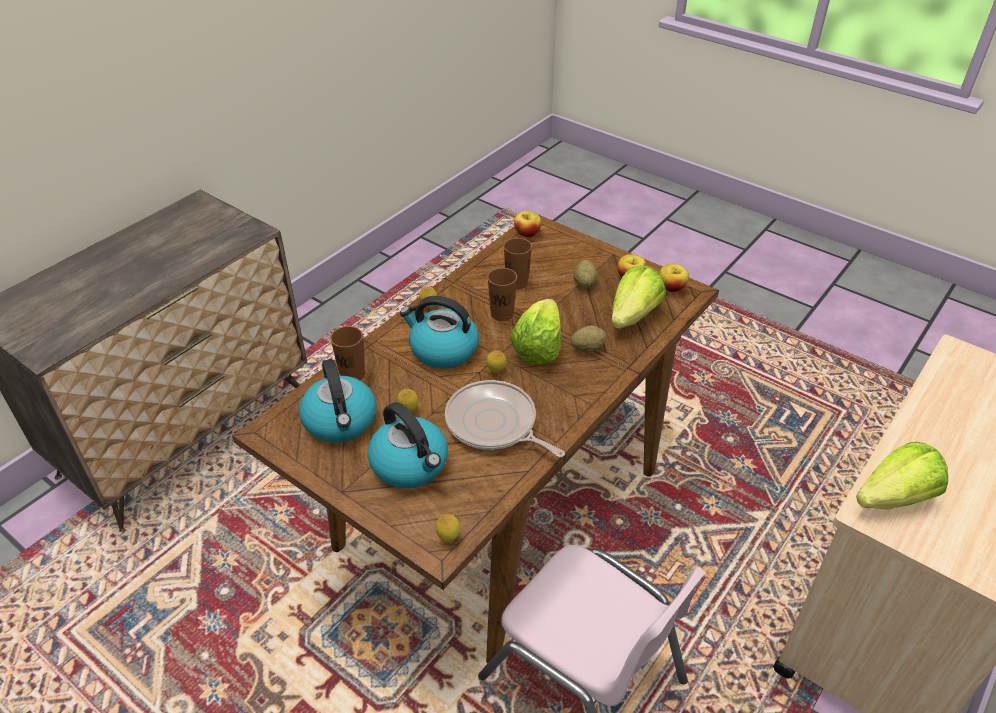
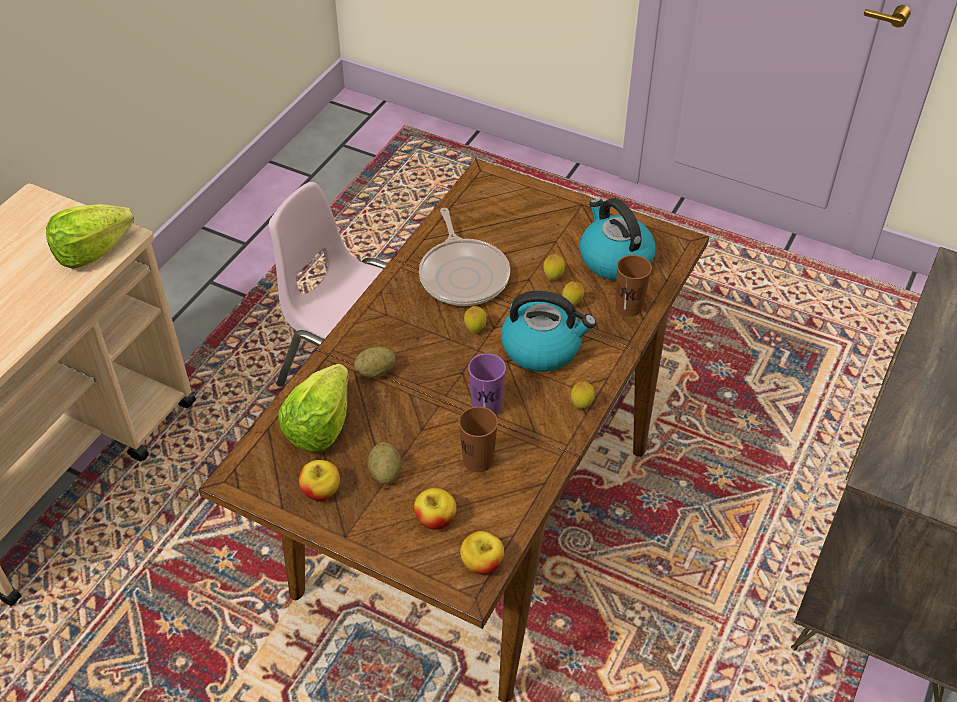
camera: 170 degrees right, 5 degrees up
kettle [367,402,448,488] -> none
lemon [436,514,460,543] -> lemon moved to [562,282,584,305]
frying pan [445,380,565,457] -> frying pan turned 45 degrees clockwise [419,208,510,306]
brown cup [487,268,517,321] -> purple cup [468,353,506,415]
lettuce [510,299,561,365] -> none
apple [659,264,689,292] -> apple moved to [414,488,457,530]

